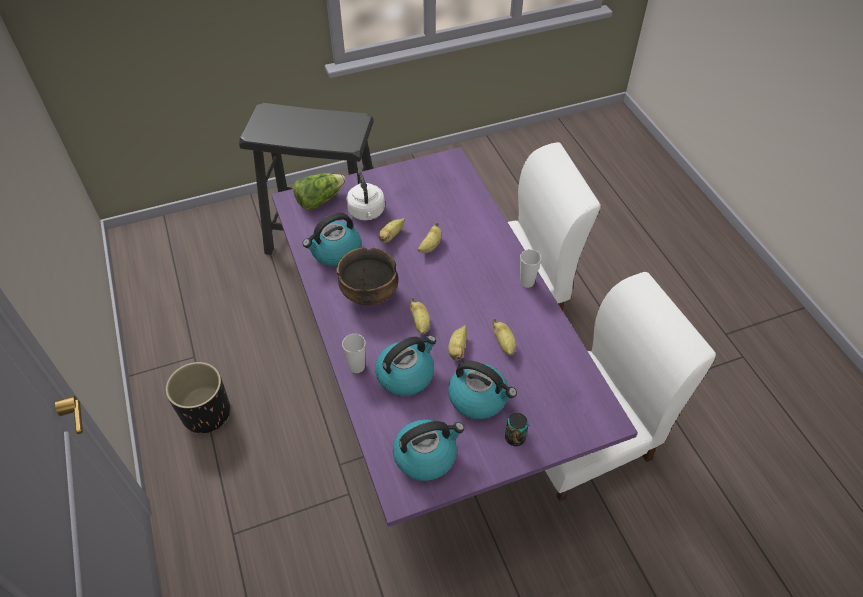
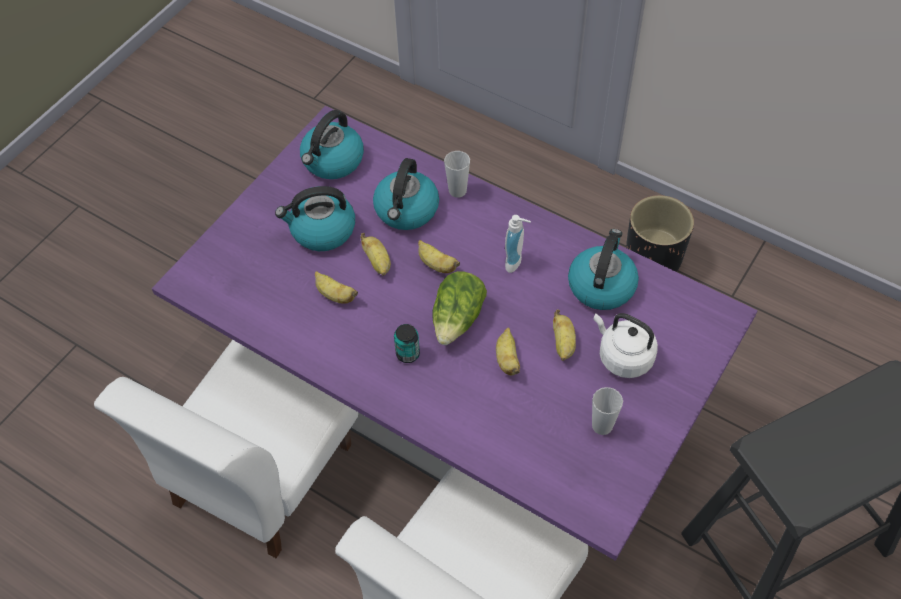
camera: 145 degrees right, 5 degrees up
lettuce [293,173,346,210] -> lettuce moved to [432,271,487,345]
bowl [336,247,398,305] -> soap dispenser [505,215,531,273]
can [505,413,529,446] -> can moved to [394,324,420,363]
cup [520,249,542,288] -> cup moved to [592,387,623,435]

